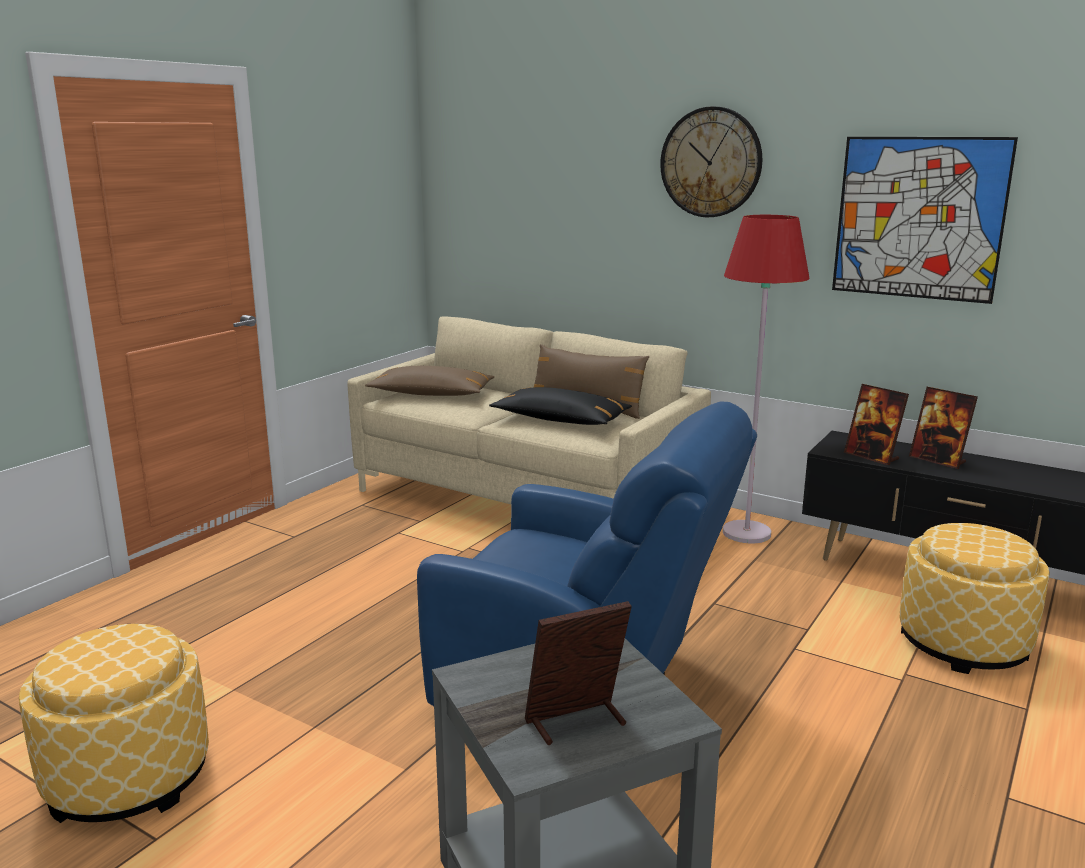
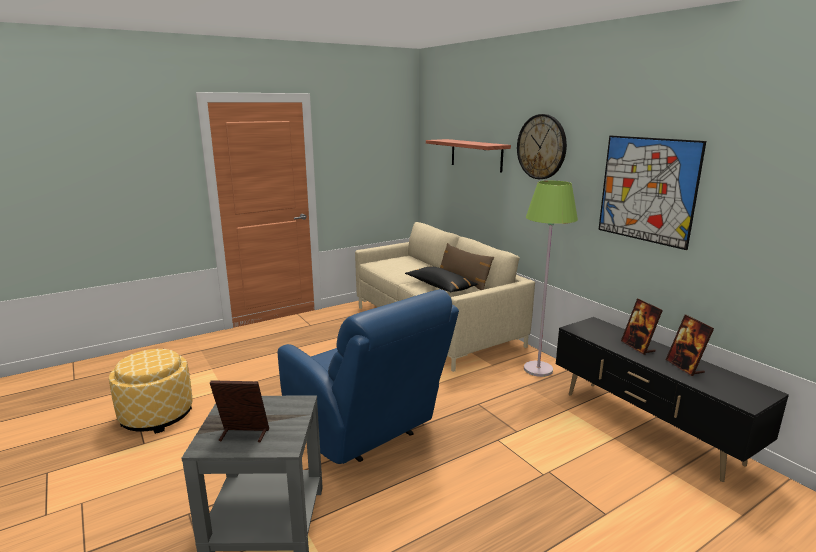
camera: 25 degrees right, 0 degrees up
brown pillow [365,366,494,396] -> none
red floor lamp [723,215,809,544] -> green floor lamp [524,180,578,377]
picture frame [844,384,909,465] -> picture frame moved to [666,315,714,376]
ottoman [899,523,1050,674] -> none
none -> shelf [426,139,511,173]

